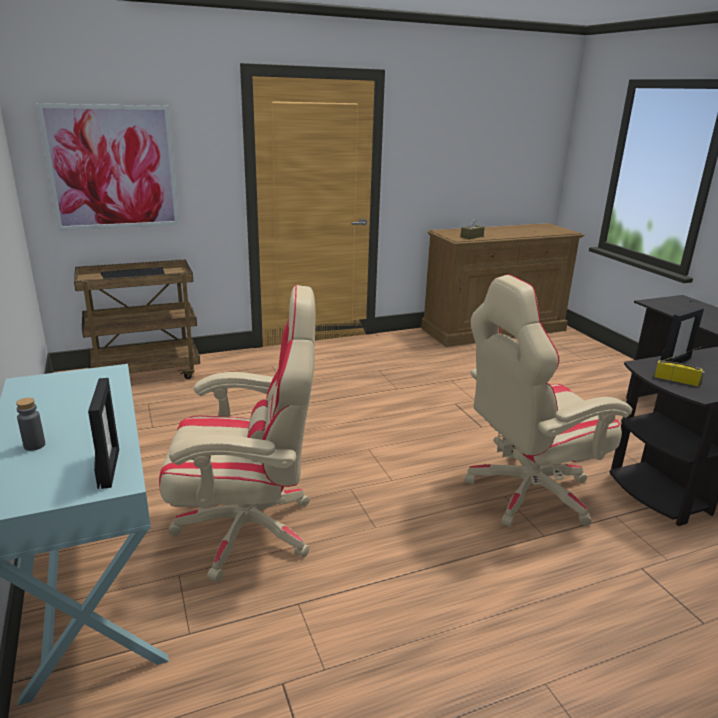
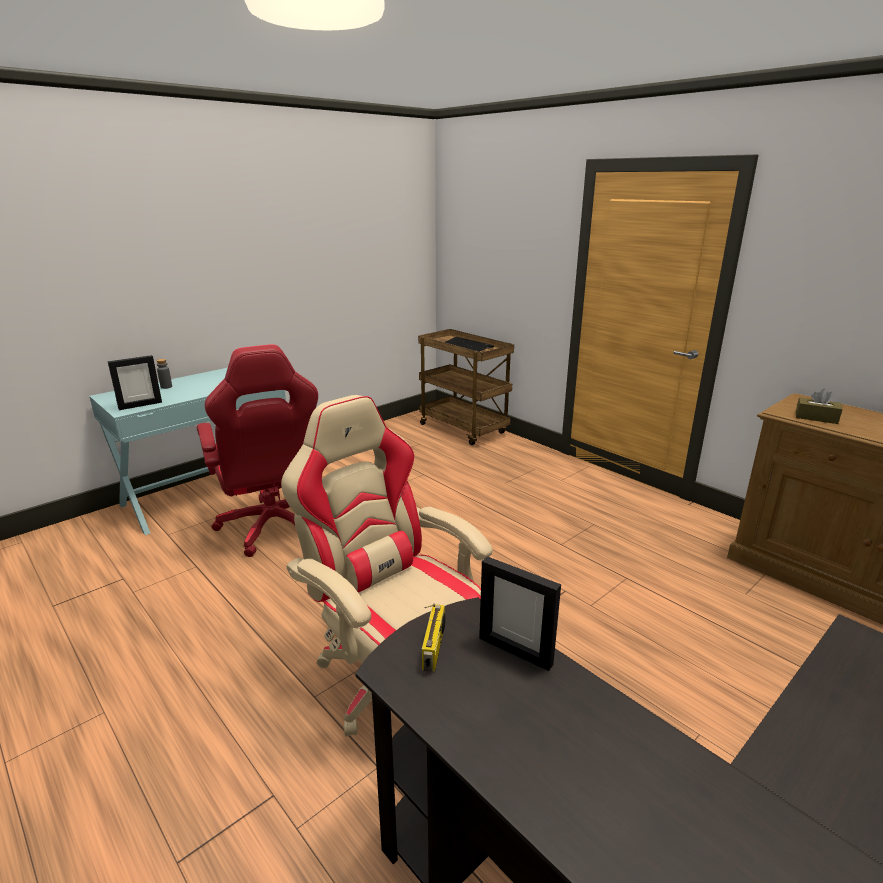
camera: 70 degrees right, 0 degrees up
picture [36,103,179,231] -> none
beige office chair [159,285,316,583] -> red office chair [197,344,318,557]

